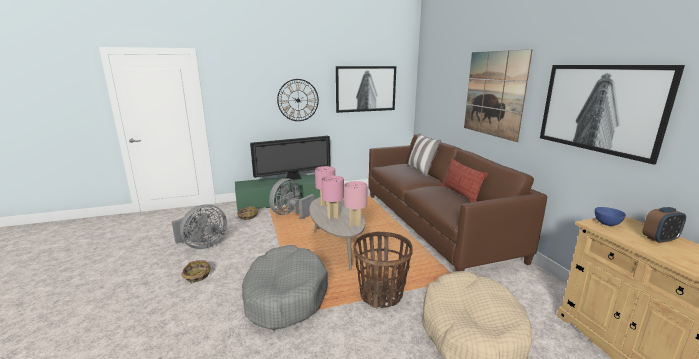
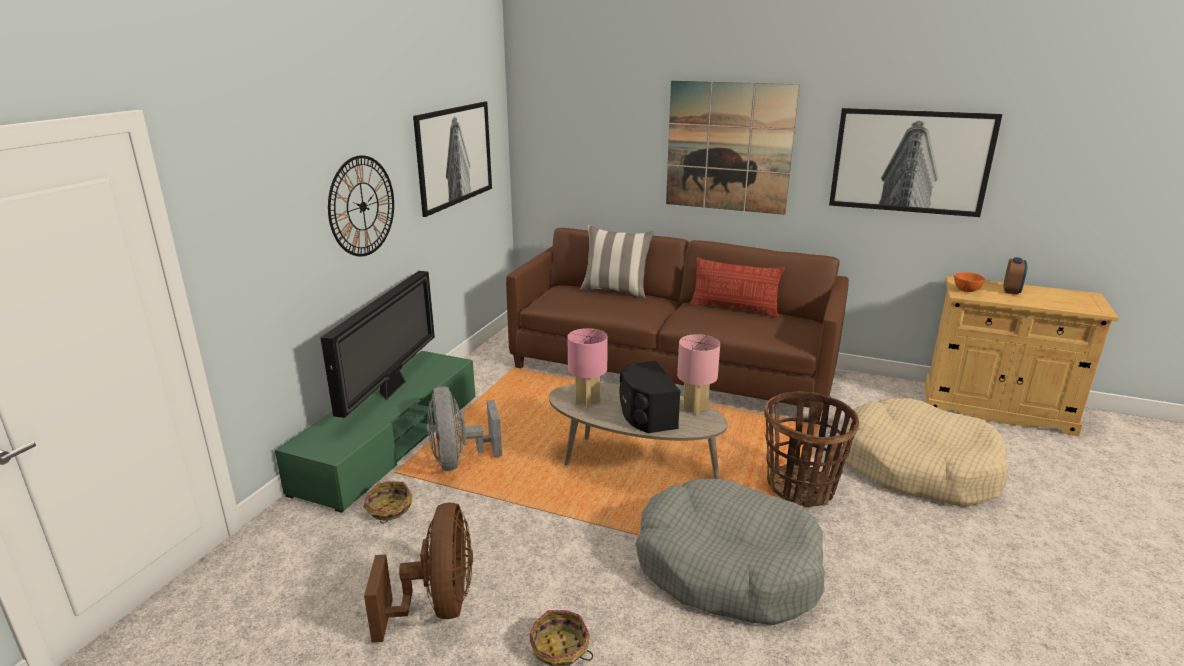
camera: 50 degrees left, 5 degrees up
grey fan [172,204,227,249] -> brown fan [364,502,473,643]
pink table lamp [322,175,344,219] -> black speaker [619,361,680,433]
blue bowl [595,207,626,226] -> orange bowl [954,272,985,292]

